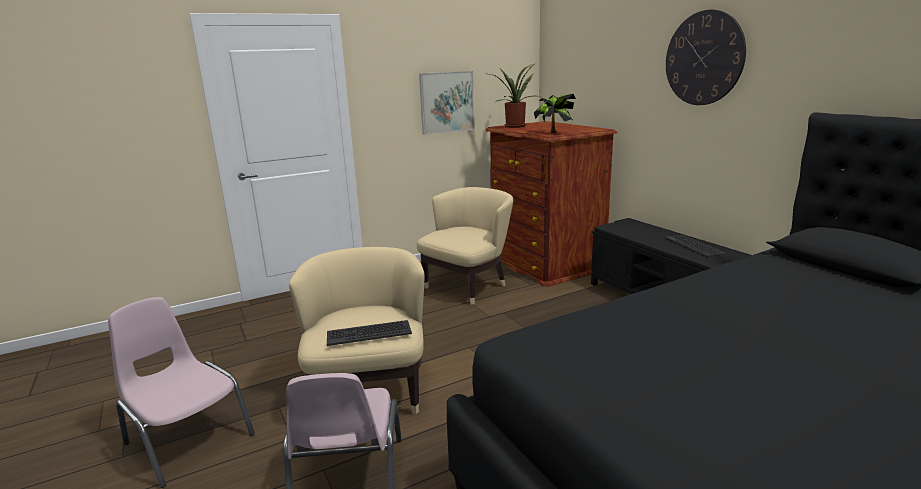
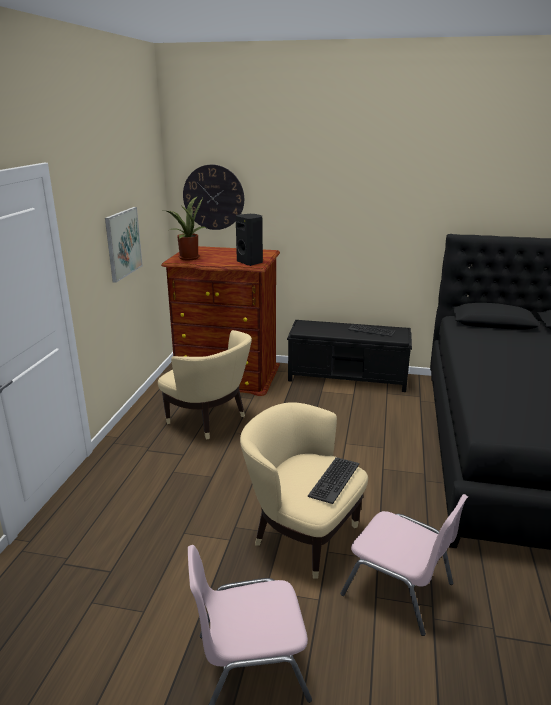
camera: 50 degrees left, 5 degrees up
beige armchair [417,187,513,305] -> beige armchair turned 135 degrees clockwise [158,330,252,439]
potted plant [534,94,576,133] -> black speaker [236,214,263,266]
wall clock [666,10,746,105] -> wall clock moved to [183,165,244,230]

